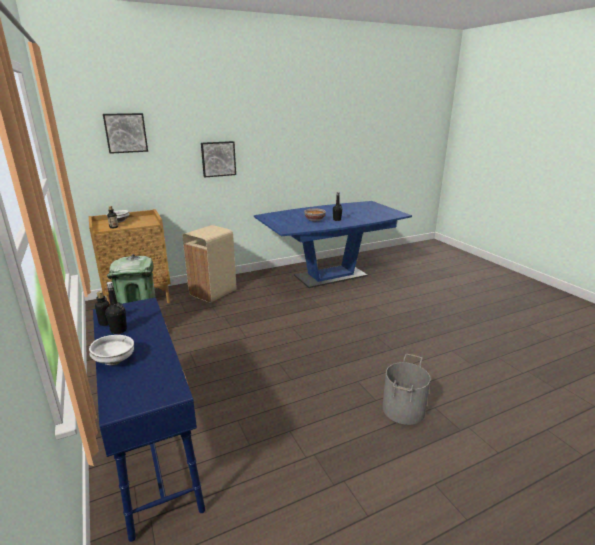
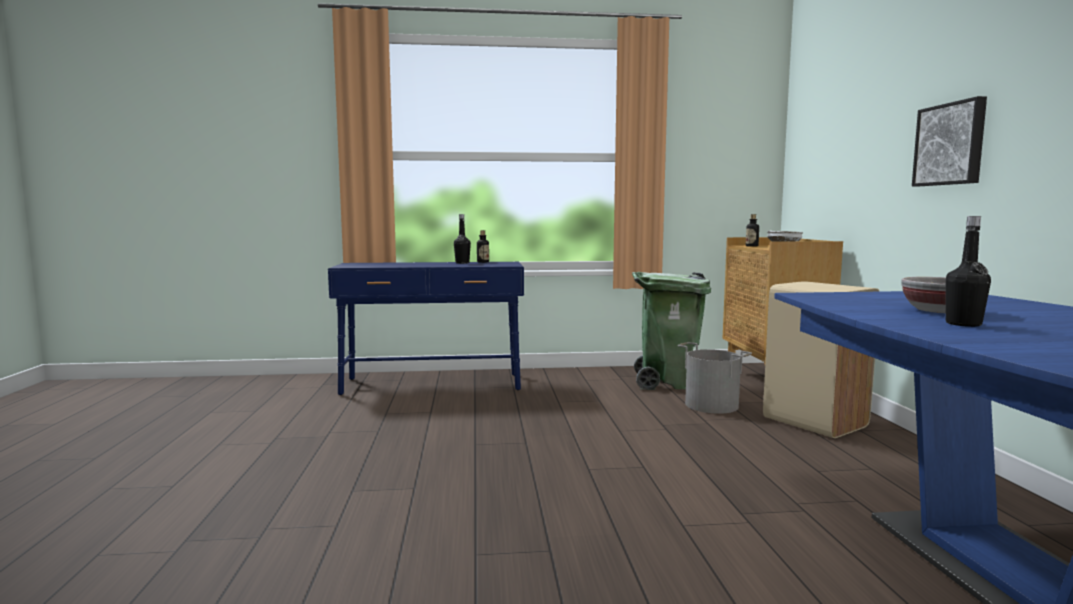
camera: 110 degrees right, 15 degrees down
white bowl [89,335,134,365] -> none
picture [103,113,148,154] -> none
grey bucket [382,354,431,425] -> grey bucket moved to [678,342,752,414]

